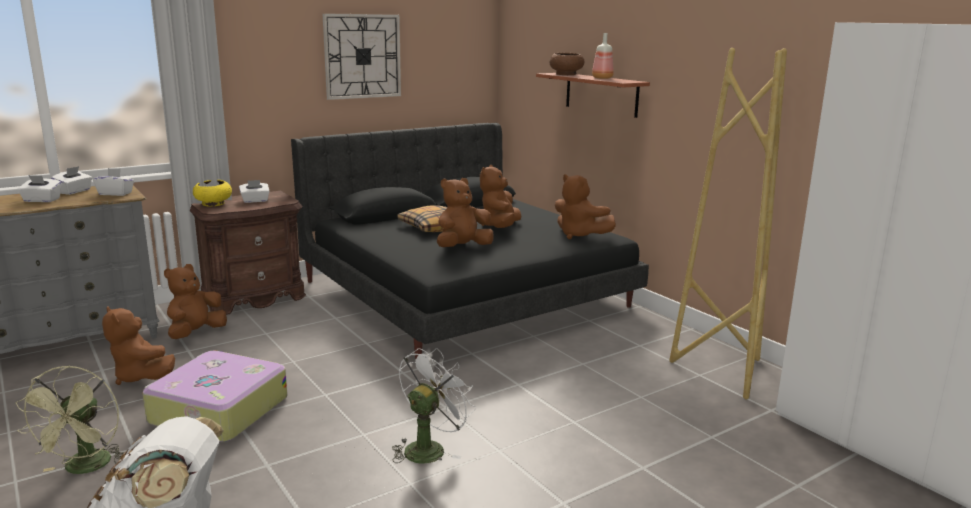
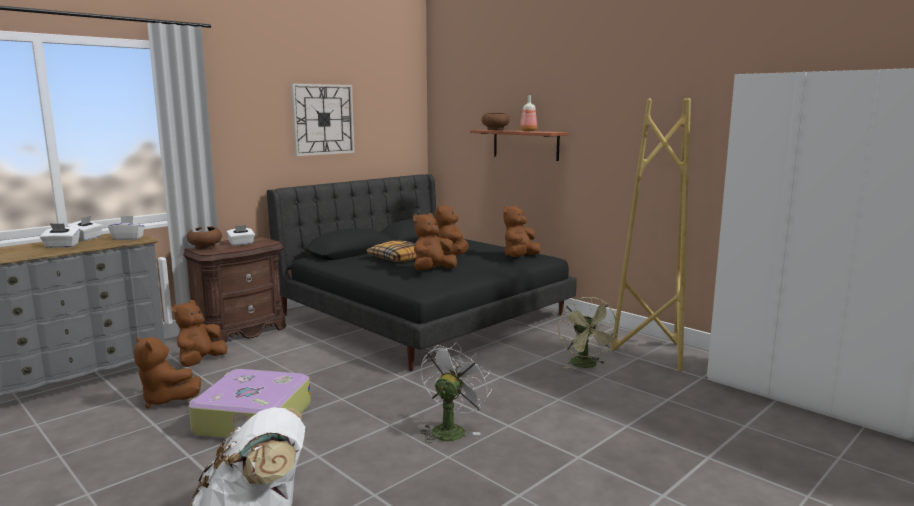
camera: 10 degrees left, 5 degrees down
green fan [15,365,124,474] -> green fan moved to [558,297,619,369]
yellow bowl [193,180,232,206] -> brown bowl [187,226,222,250]
brown plush toy [555,174,616,239] -> brown plush toy turned 90 degrees clockwise [503,205,541,257]

